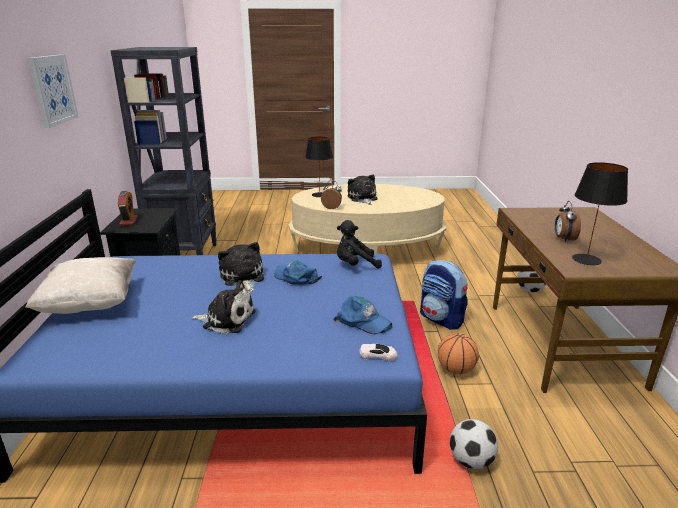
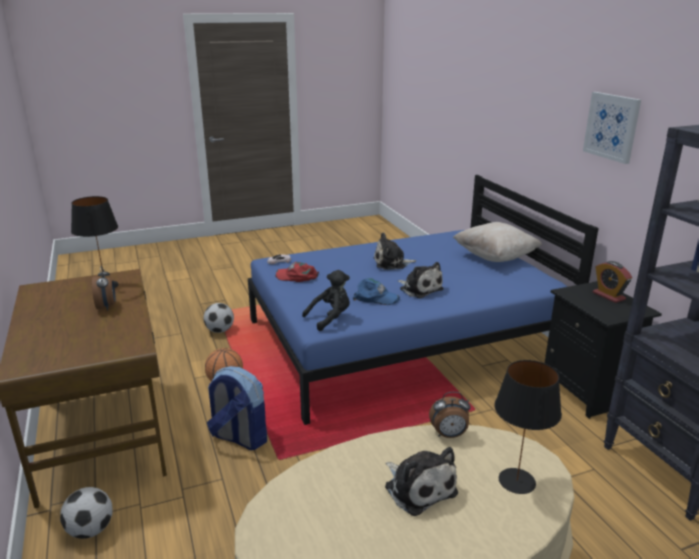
camera: 160 degrees right, 0 degrees up
blue cap [333,296,393,334] -> red cap [275,262,319,282]

